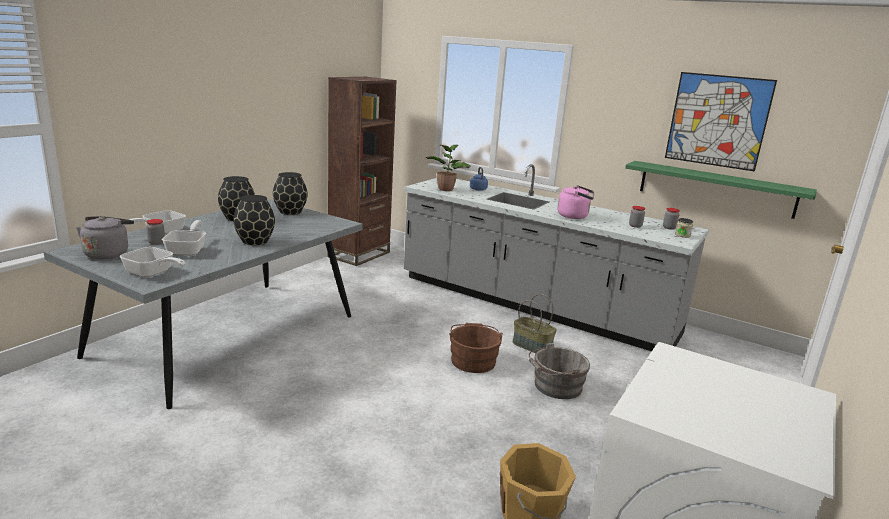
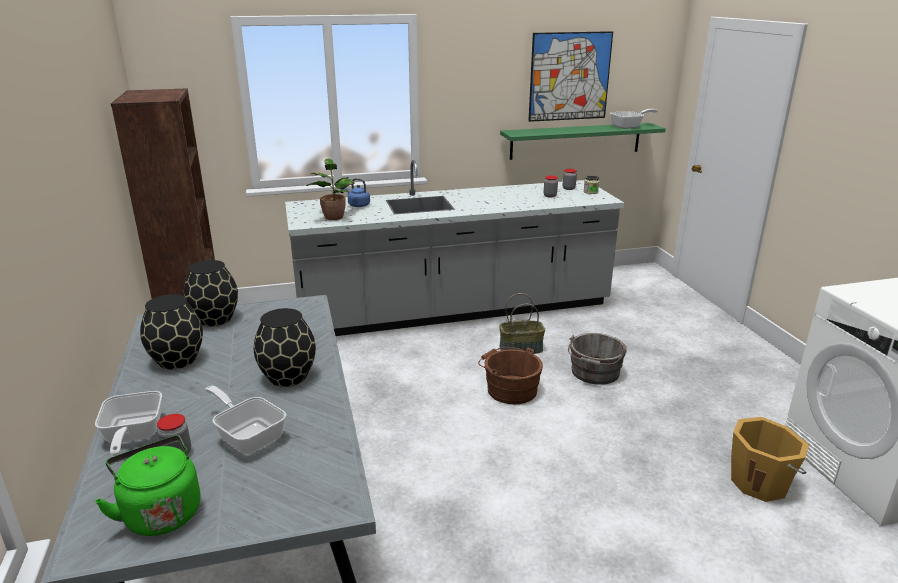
camera: 45 degrees left, 5 degrees up
grey kettle [76,216,134,259] -> green kettle [95,435,201,536]
frying pan [120,247,185,277] -> frying pan moved to [610,109,658,129]
pink kettle [558,185,594,219] -> none

